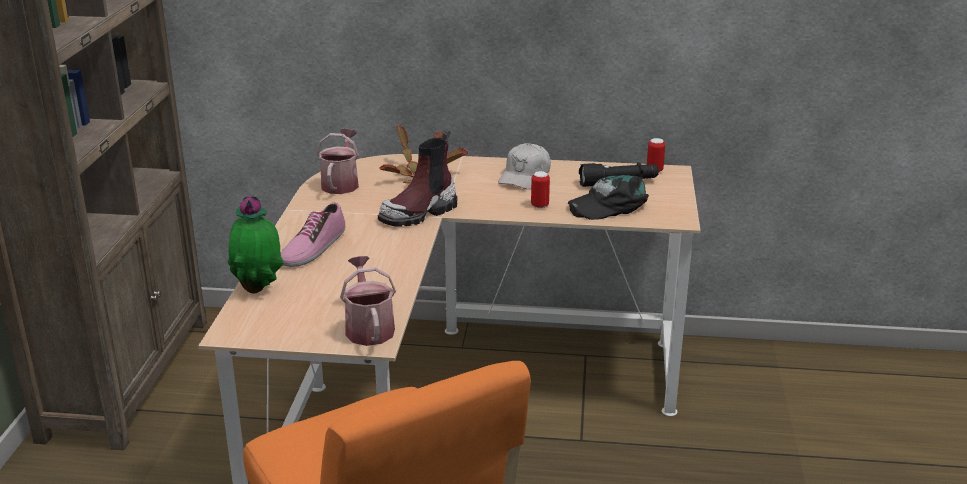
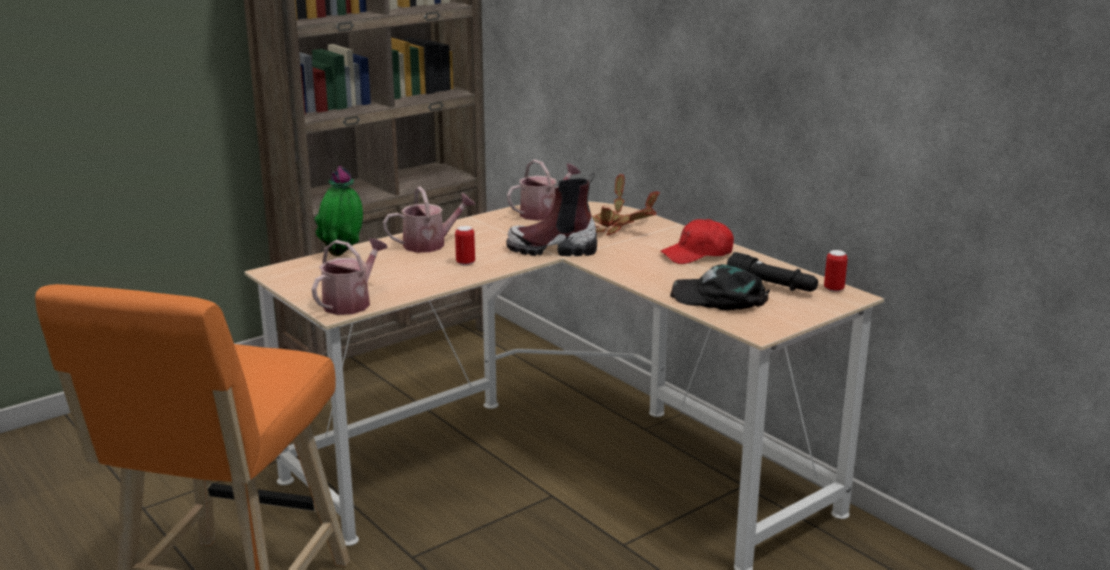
camera: 45 degrees right, 5 degrees down
shoe [281,203,345,267] -> watering can [383,186,476,253]
white cap [498,143,551,189] -> red cap [660,219,734,264]
can [531,171,550,208] -> can moved to [455,226,475,265]

